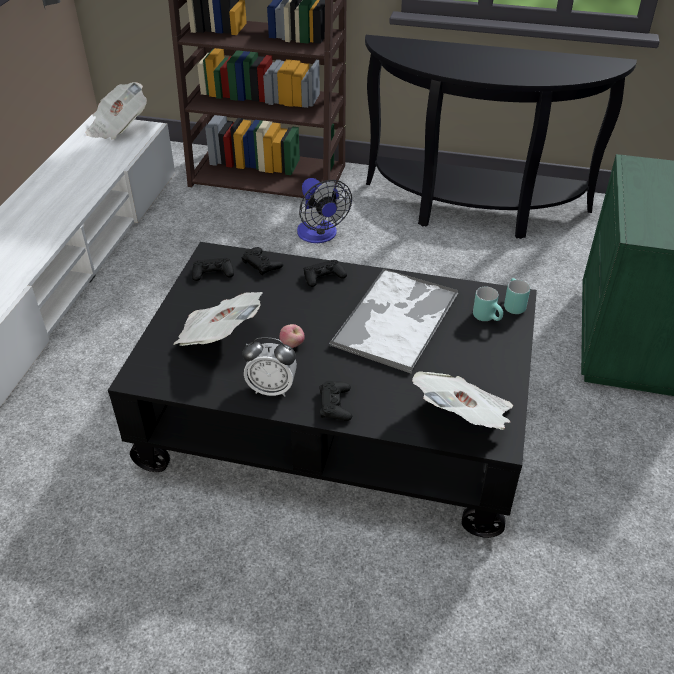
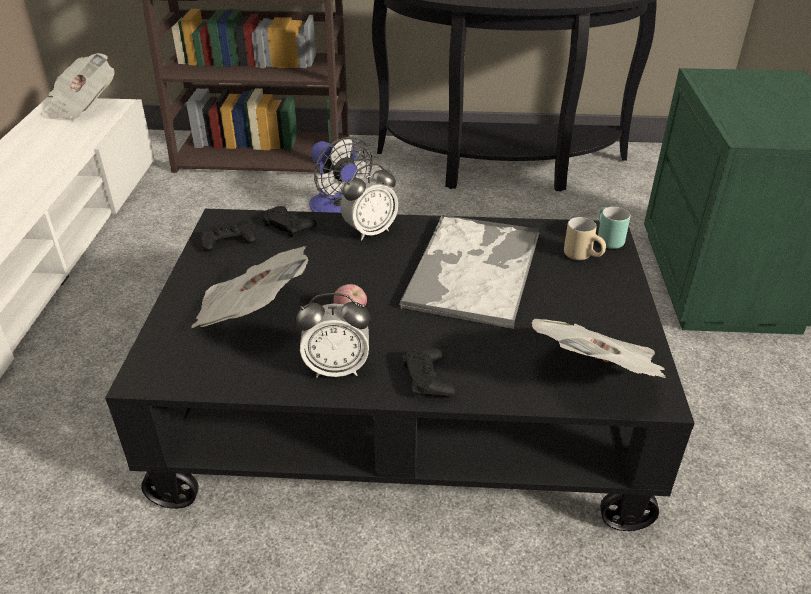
camera: 10 degrees left, 5 degrees down
black game controller [304,260,347,287] -> alarm clock [340,164,398,241]
turquoise mug [473,287,503,321] -> beige mug [564,217,606,260]

